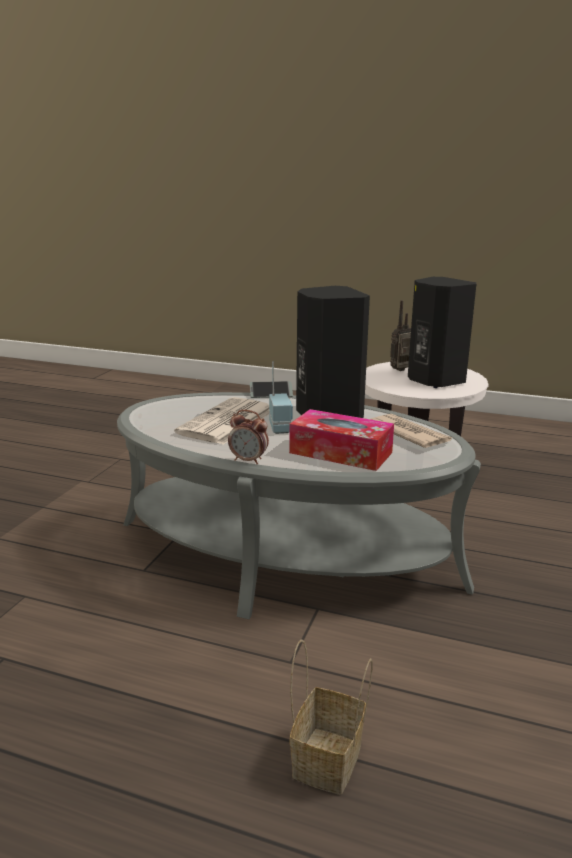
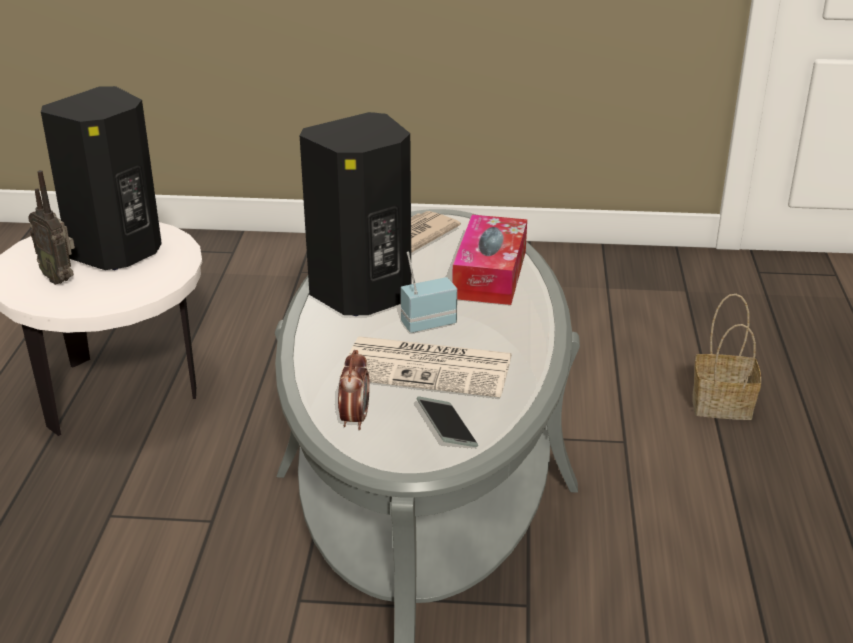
camera: 105 degrees left, 10 degrees up
alarm clock [228,410,269,464] -> alarm clock moved to [338,350,370,430]
phone [250,381,293,398] -> phone moved to [417,396,478,447]

